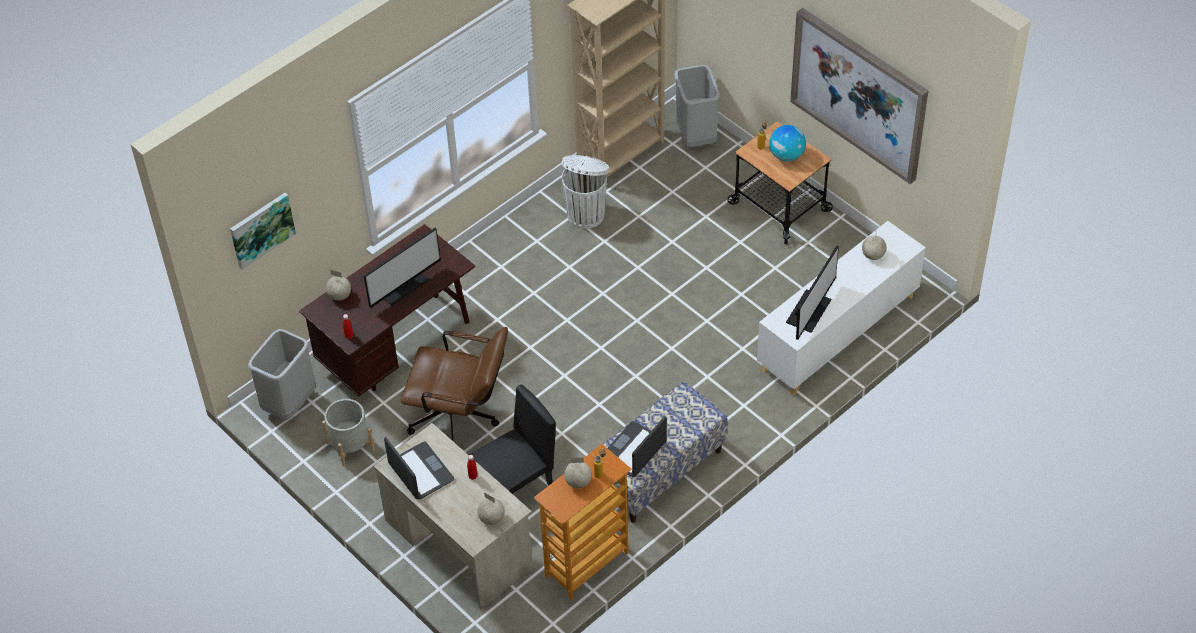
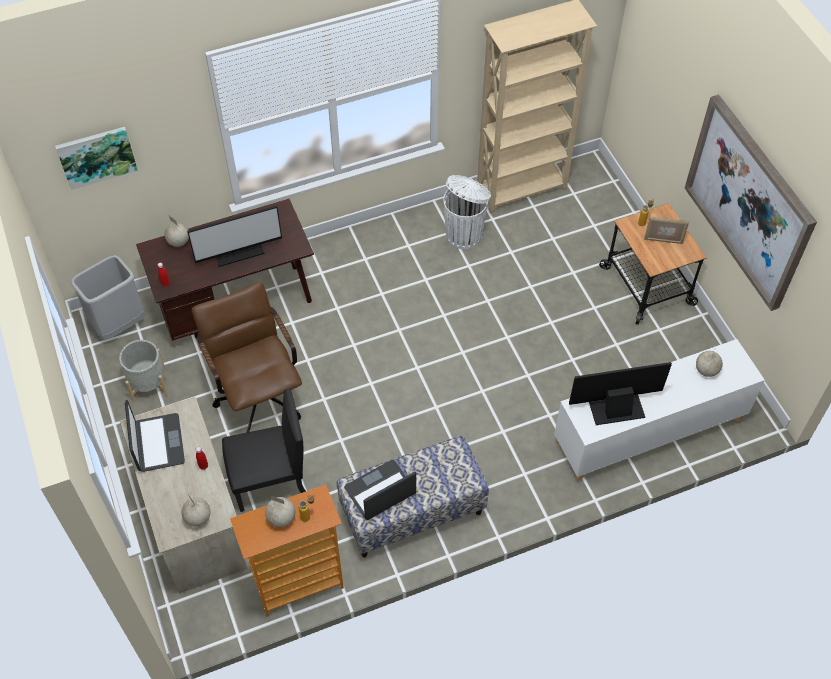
camera: 20 degrees right, 5 degrees up
brown office chair [401,327,508,442] -> brown office chair turned 150 degrees counterclockwise [192,282,302,433]
grey trash can [674,65,720,147] -> none
globe [769,125,806,162] -> picture frame [644,217,689,244]
monitor [786,246,839,340] -> monitor turned 150 degrees counterclockwise [569,362,672,425]

